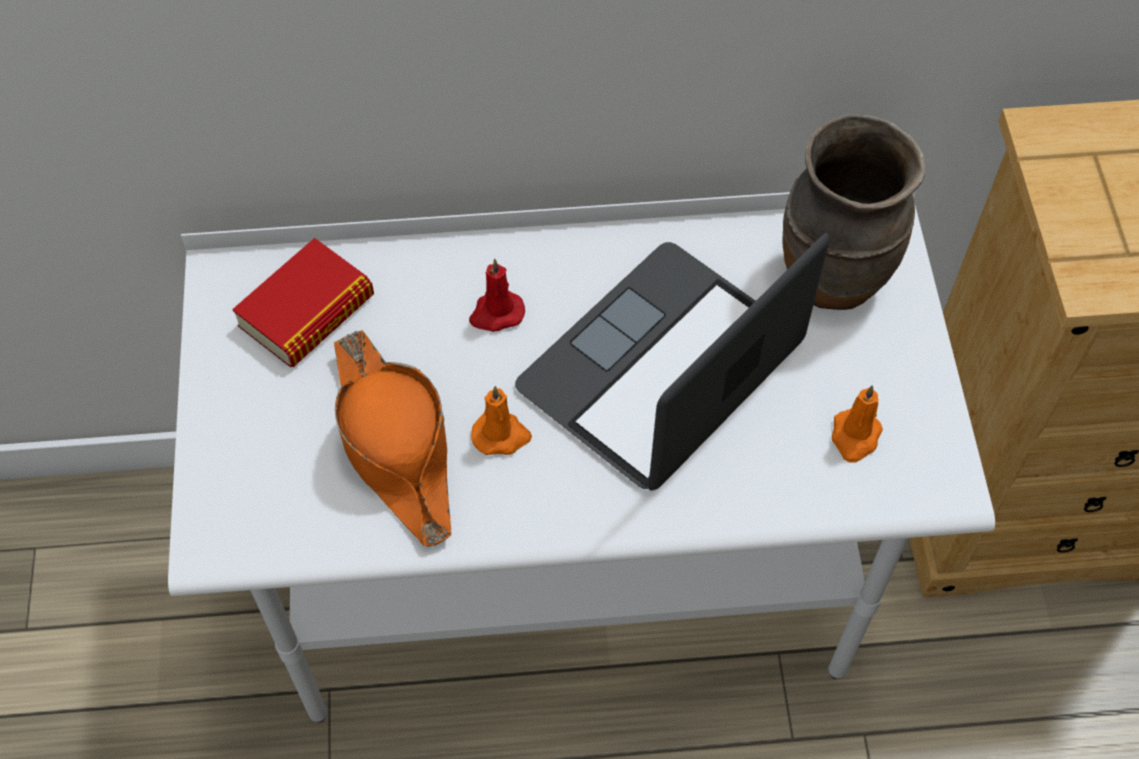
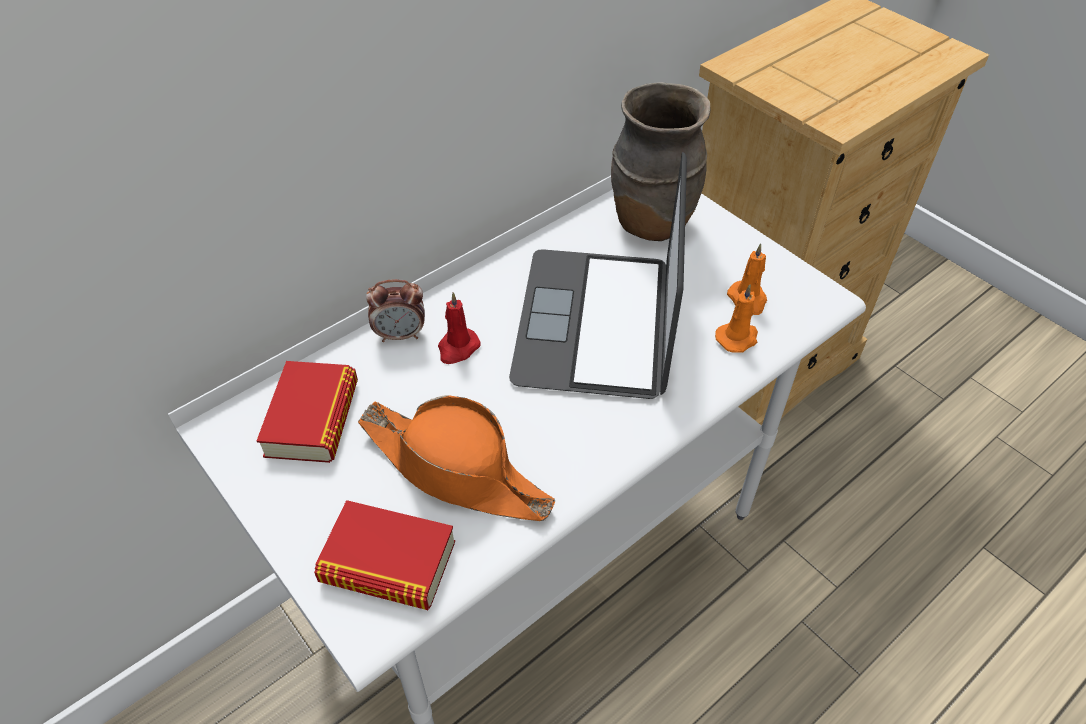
camera: 35 degrees left, 10 degrees down
orange candle [471,386,532,455] -> orange candle moved to [715,284,758,352]
none -> book [314,500,455,610]
none -> alarm clock [366,279,425,342]

